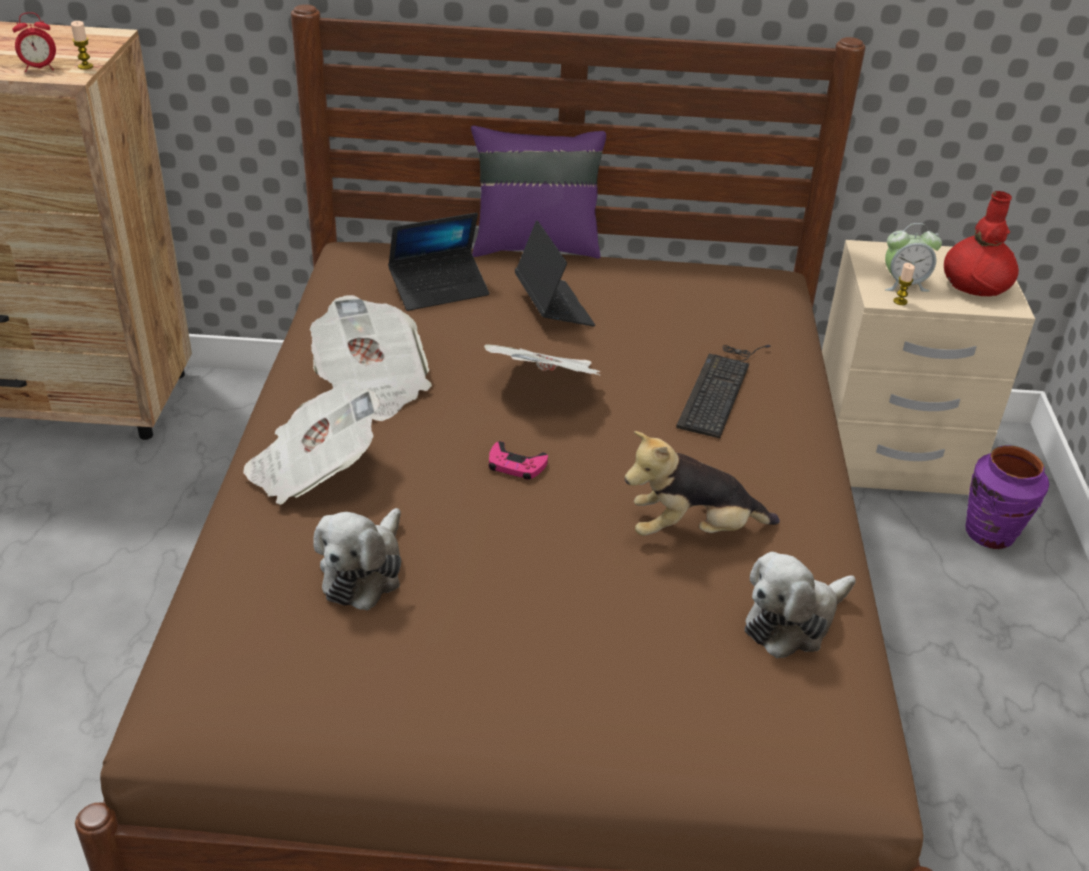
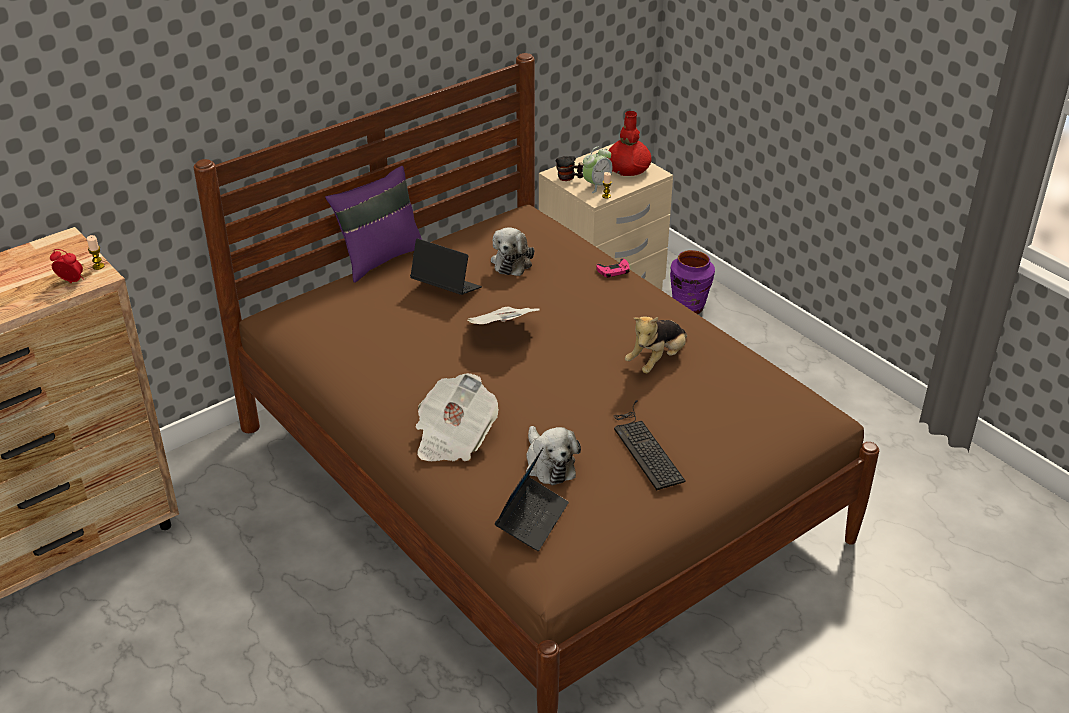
camera: 40 degrees left, 0 degrees up
alarm clock [13,12,56,72] -> alarm clock turned 105 degrees counterclockwise [50,249,84,283]
newspaper [310,295,432,421] -> none
laptop [388,212,489,311] -> laptop moved to [495,448,569,551]
pink game controller [488,441,548,480] -> pink game controller moved to [596,258,629,278]
keyboard [676,345,771,438] -> keyboard moved to [614,400,686,490]
plush toy [745,552,856,658] -> plush toy moved to [491,227,534,276]
none -> mug [556,156,583,181]

